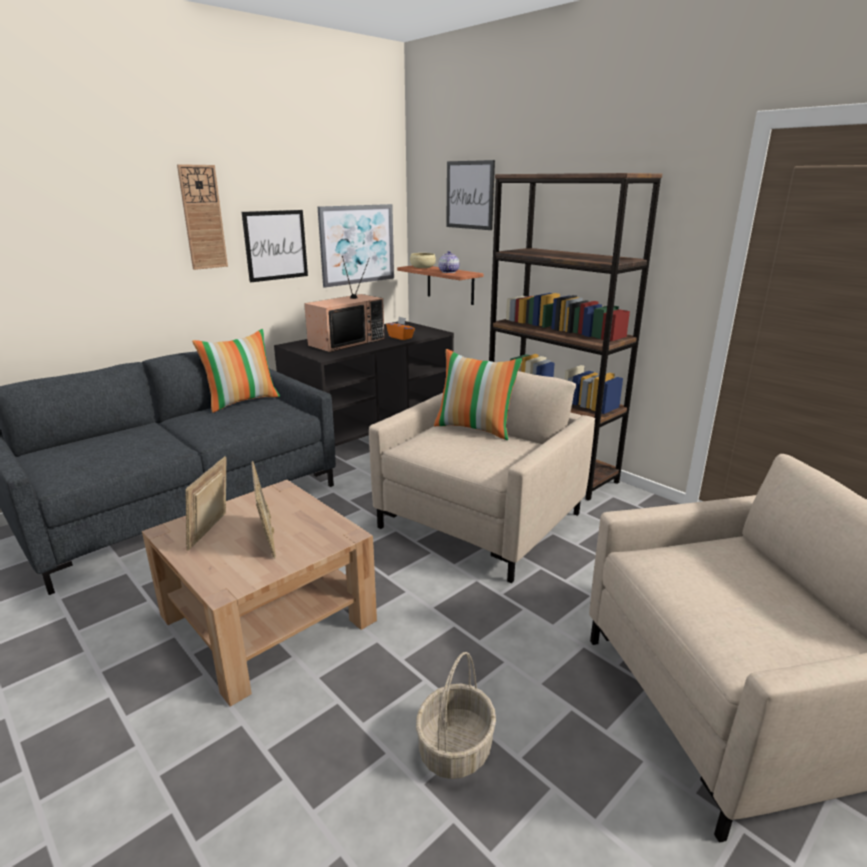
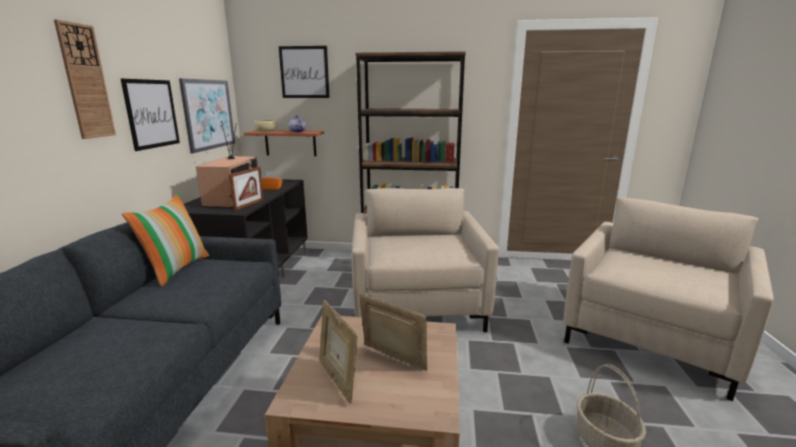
camera: 40 degrees left, 5 degrees down
pillow [434,349,523,440] -> none
none -> picture frame [229,167,264,210]

